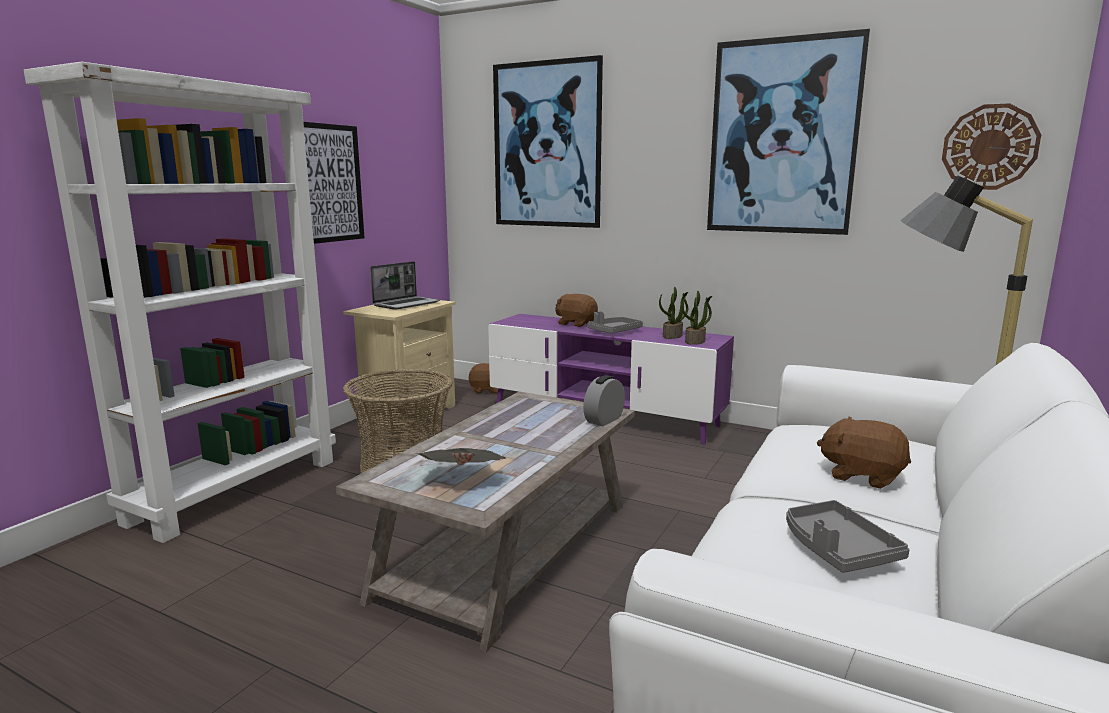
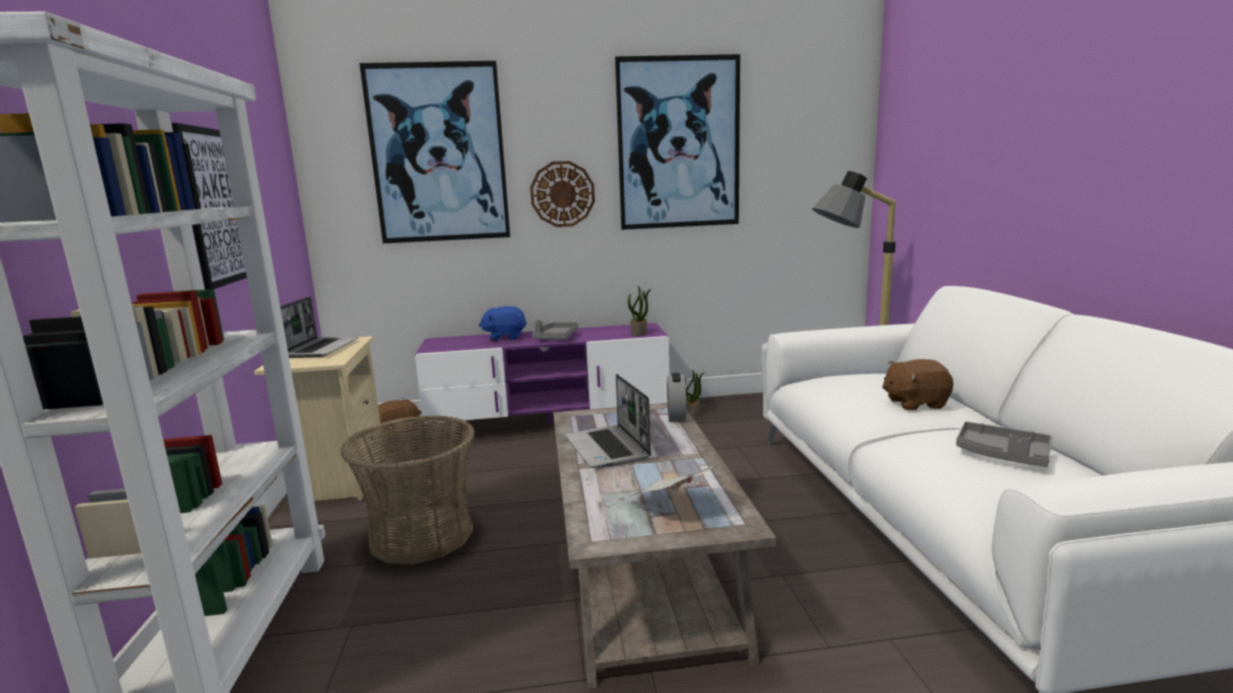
camera: 35 degrees left, 0 degrees up
brown plush toy [555,294,598,327] -> blue plush toy [479,306,527,341]
potted plant [659,287,688,339] -> potted plant moved to [685,369,704,417]
wall clock [942,103,1041,190] -> wall clock moved to [530,161,595,227]
none -> laptop [565,374,651,468]

